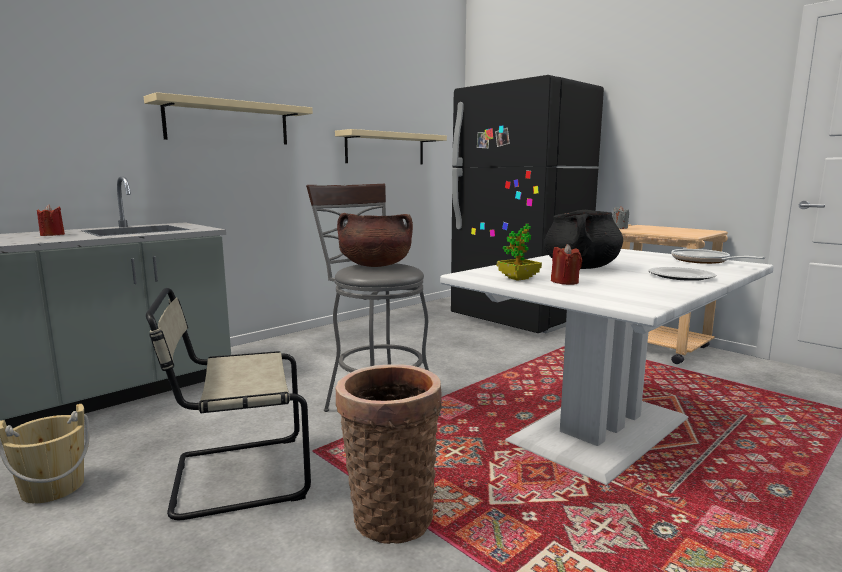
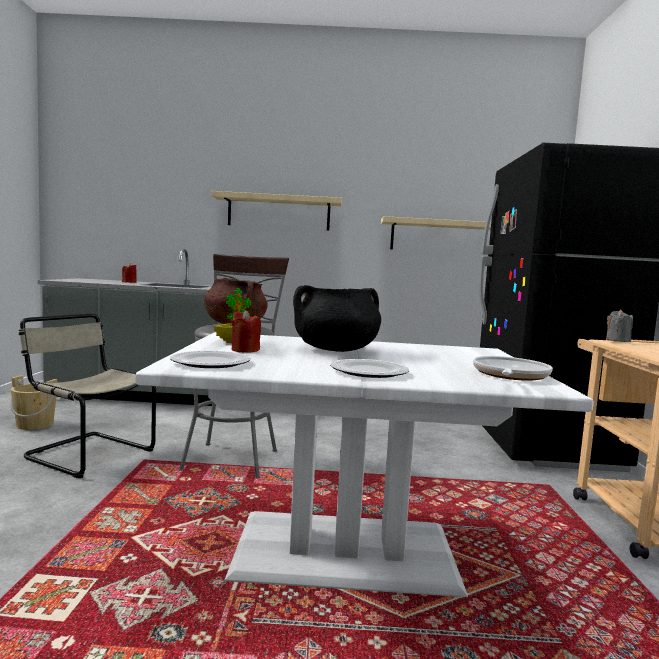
camera: 45 degrees right, 5 degrees down
basket [336,364,442,544] -> none
none -> plate [170,351,251,368]

